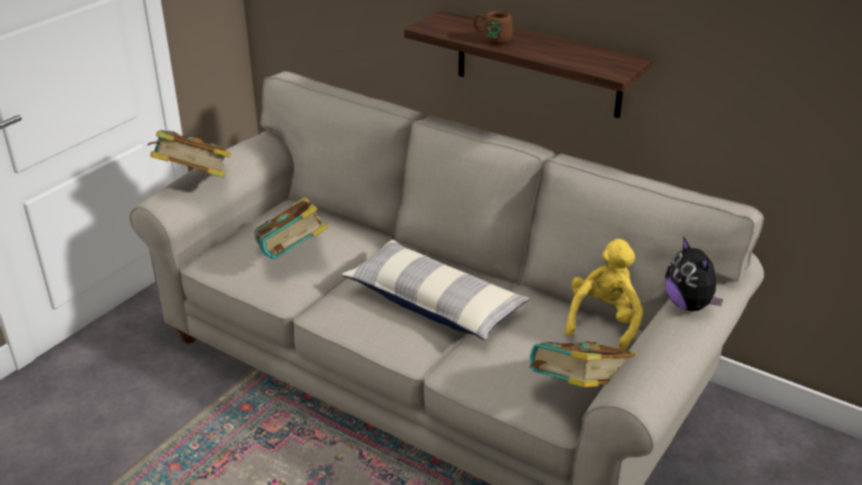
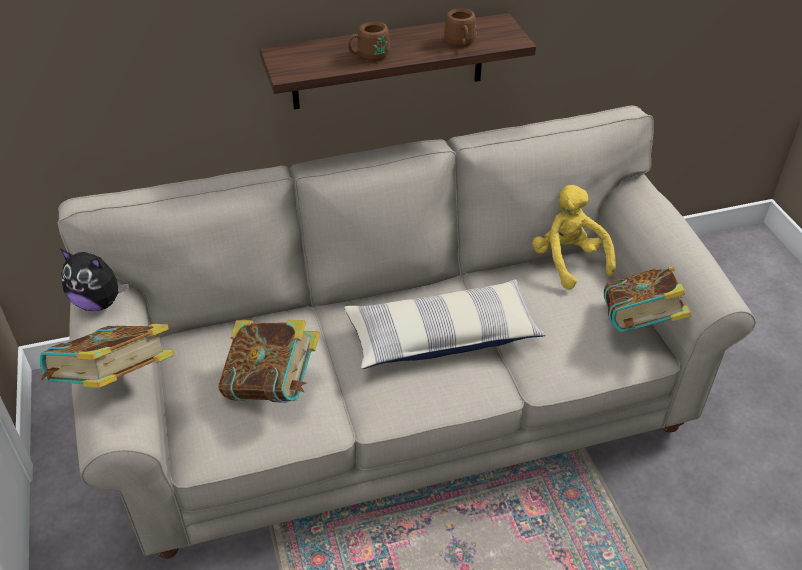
camera: 50 degrees left, 10 degrees up
plush toy [665,236,723,311] -> plush toy moved to [61,249,129,311]
none -> brown mug [444,8,476,47]

